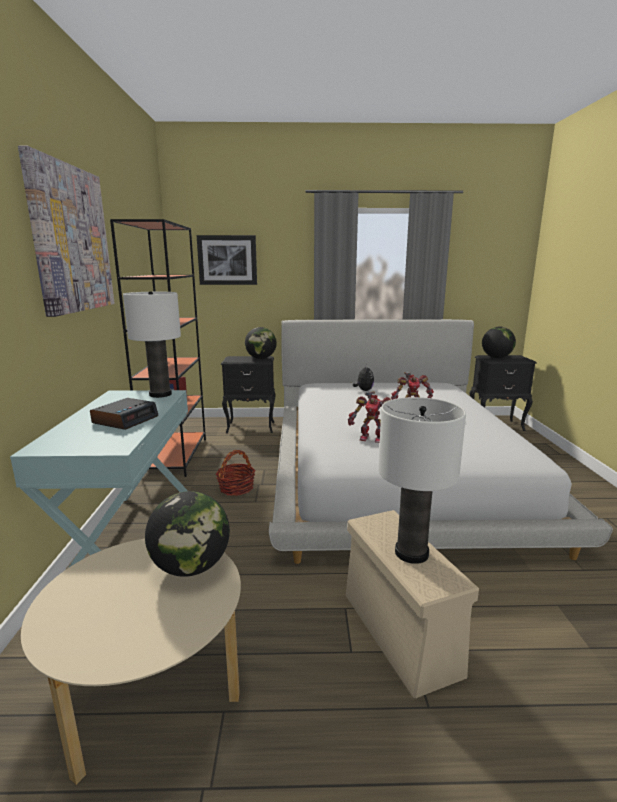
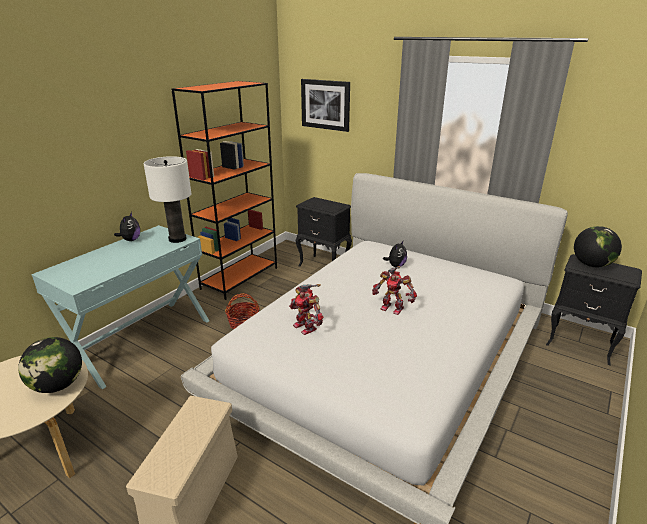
camera: 35 degrees right, 10 degrees up
picture [18,146,114,317] -> none
alarm clock [90,398,158,430] -> none
globe [245,327,277,359] -> none
white table lamp [378,397,466,564] -> none
none -> plush toy [114,212,140,241]

